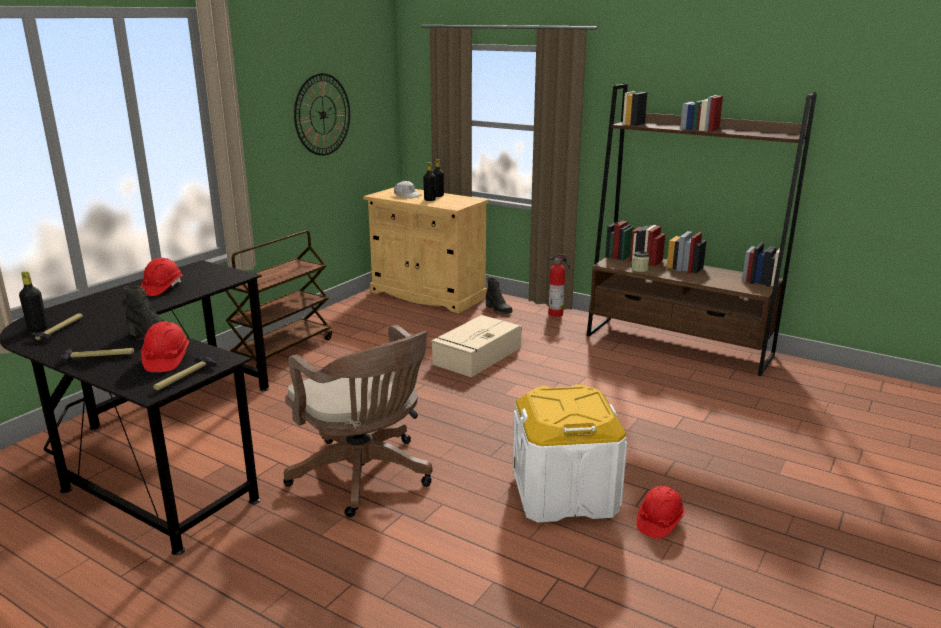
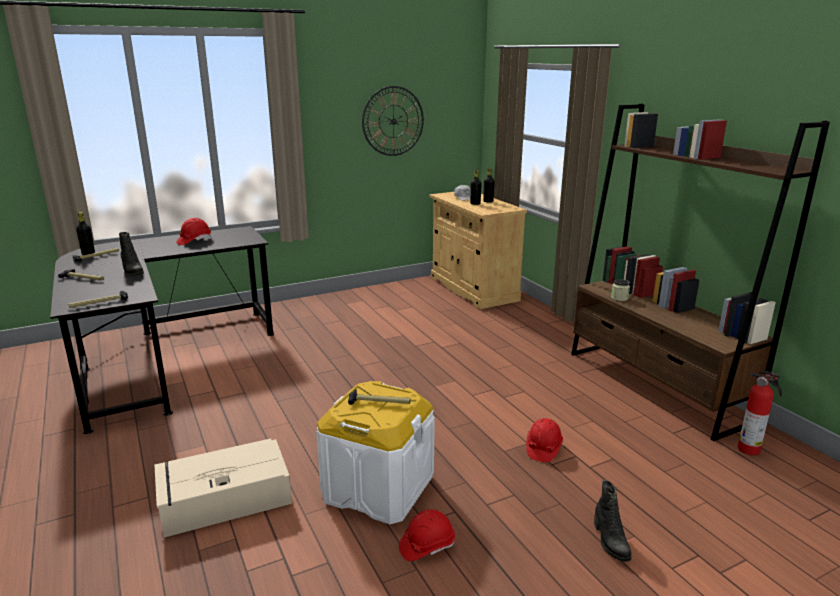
camera: 30 degrees right, 0 degrees up
red hard hat [141,322,189,372] -> red hard hat moved to [526,418,563,462]
brown cart [225,231,332,368] -> none
brown office chair [283,325,433,518] -> none
beige storage box [431,315,522,377] -> beige storage box moved to [154,438,292,538]
black boot [486,278,513,314] -> black boot moved to [594,480,632,562]
fire extinguisher [548,254,570,317] -> fire extinguisher moved to [738,371,782,456]
none -> hammer [348,389,411,405]

